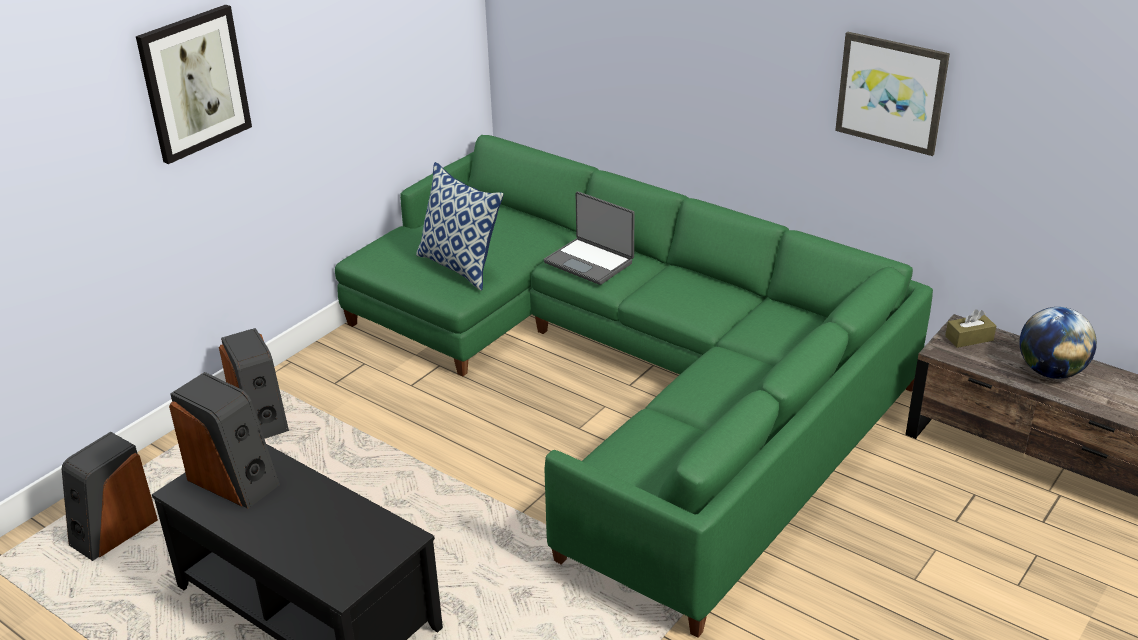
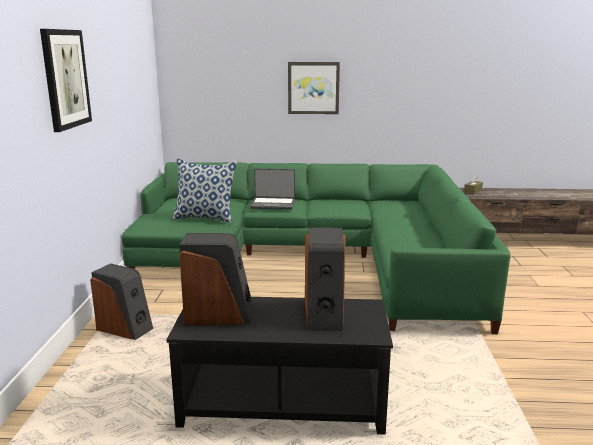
camera: 35 degrees left, 15 degrees down
speaker [61,432,158,561] -> speaker moved to [305,227,346,331]
picture [835,32,950,156] -> picture moved to [288,62,340,114]
globe [1019,307,1097,379] -> none

